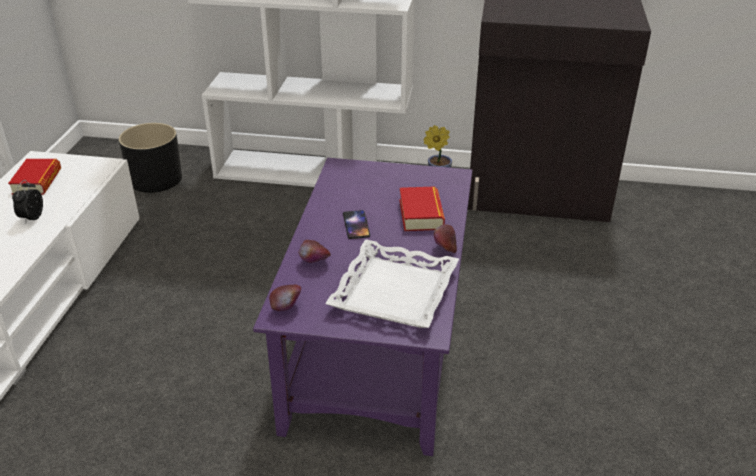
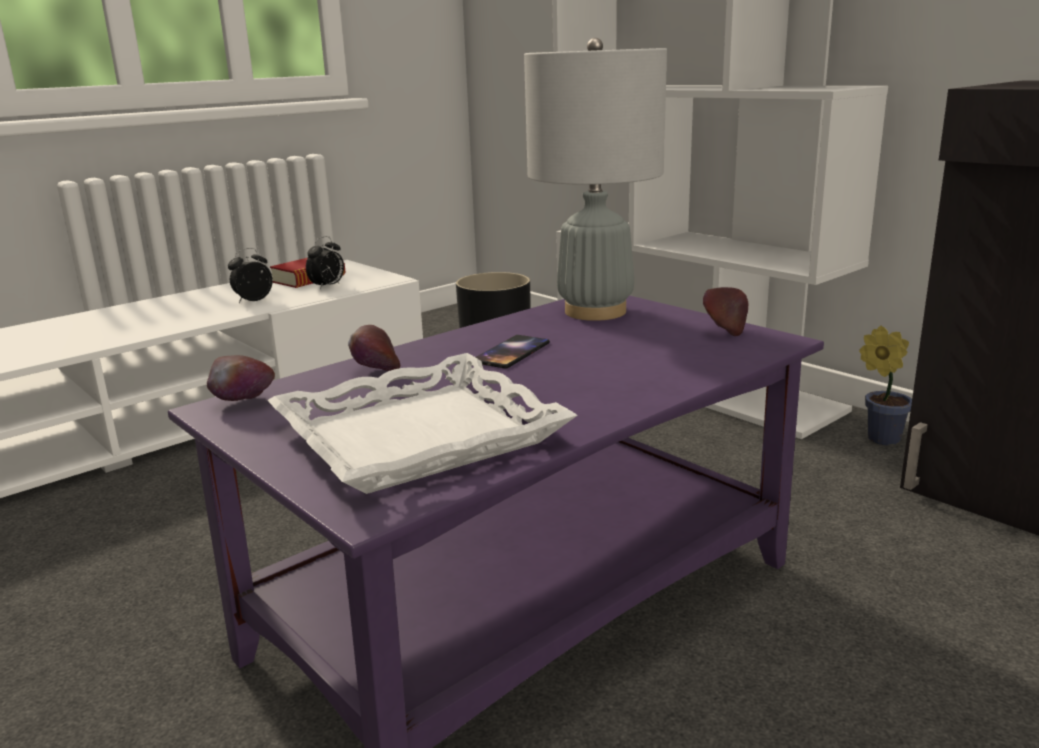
camera: 40 degrees right, 15 degrees down
book [399,186,445,231] -> none
apple [434,224,457,253] -> apple moved to [703,287,748,336]
none -> alarm clock [306,236,344,290]
none -> grey table lamp [524,38,667,321]

